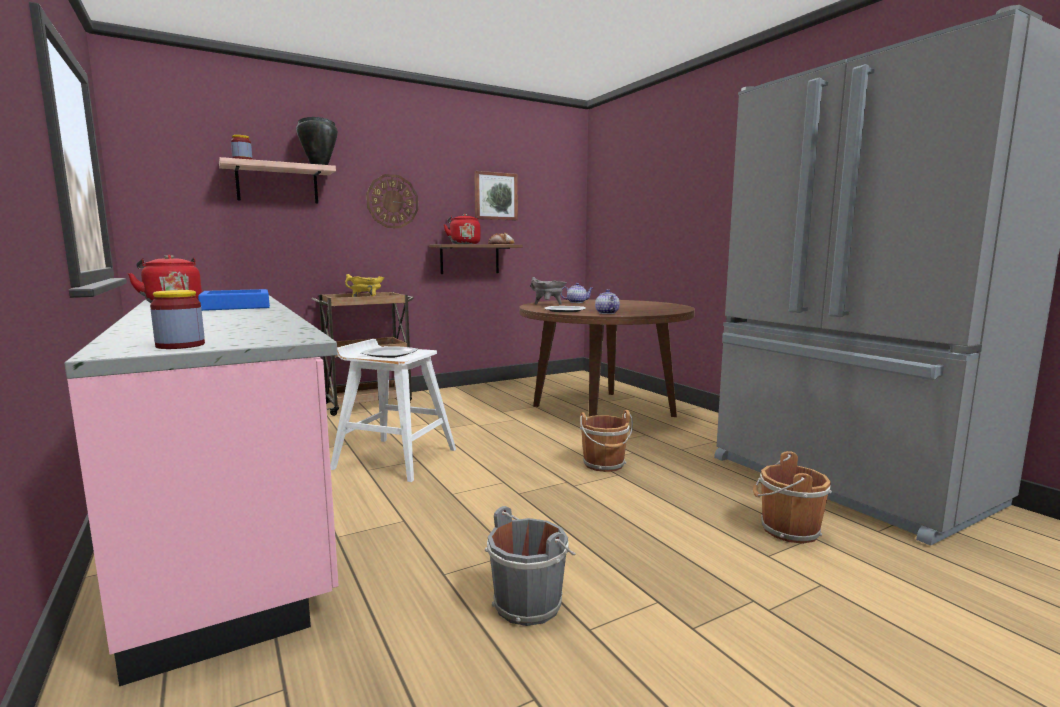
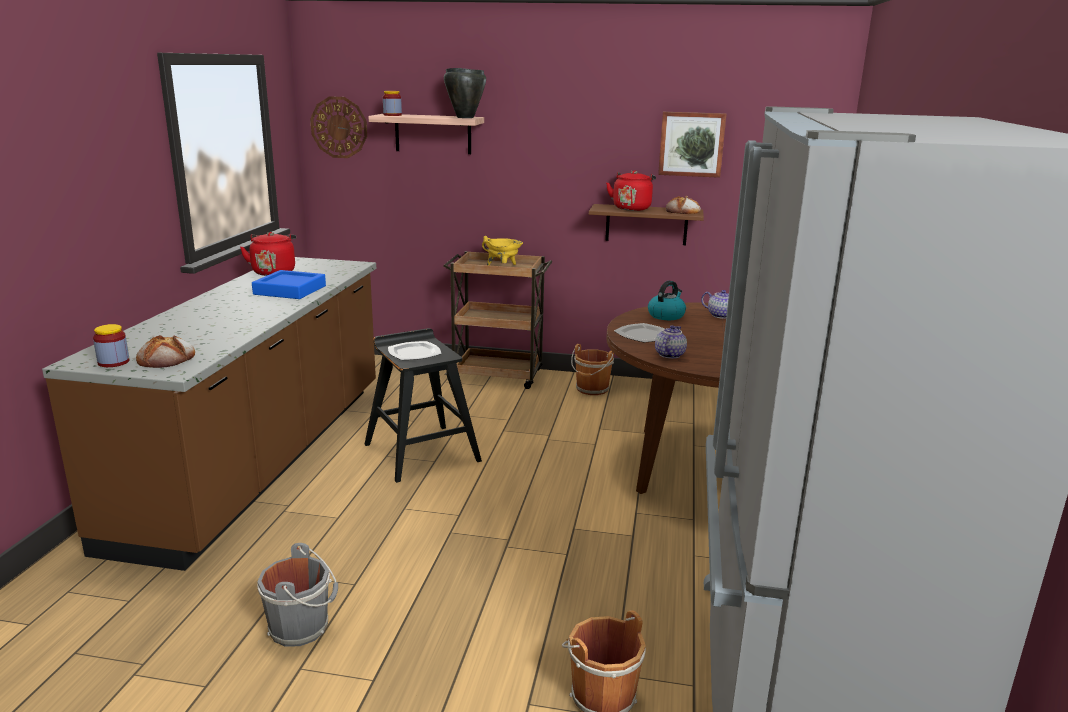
camera: 40 degrees right, 10 degrees up
pink counter [64,295,339,686] -> brown counter [42,257,376,571]
white stool [330,339,456,482] -> black stool [364,328,482,483]
wall clock [366,174,418,228] -> wall clock moved to [310,96,367,158]
grey cooking pot [531,277,567,305] -> kettle [648,281,686,320]
brown bucket [580,410,633,472] -> brown bucket moved to [571,344,614,395]
none -> bread [136,335,195,368]

